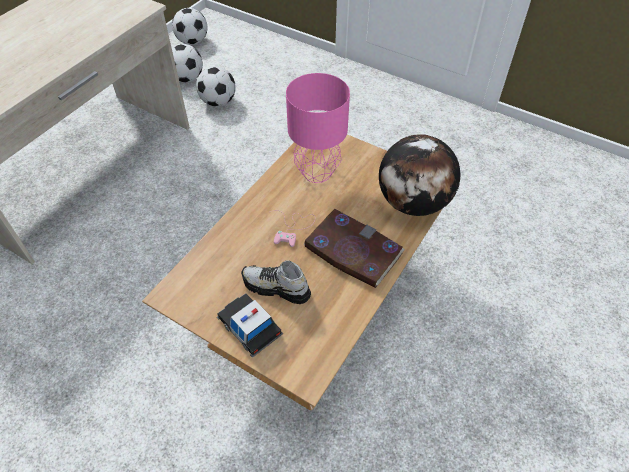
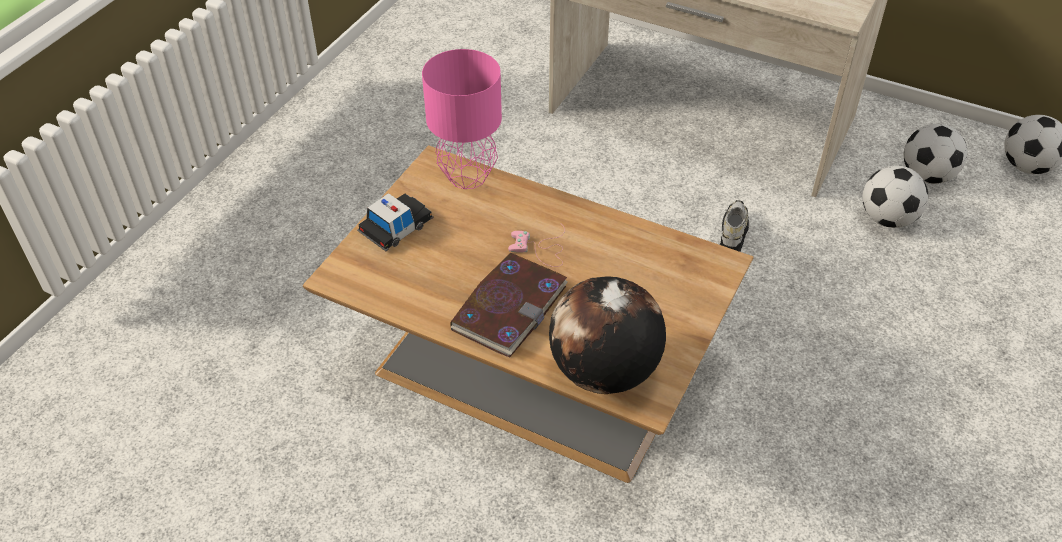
camera: 85 degrees right, 5 degrees down
shoe [241,260,311,304] -> shoe moved to [720,200,749,252]
pink table lamp [286,73,350,183] -> pink table lamp moved to [422,49,502,189]

